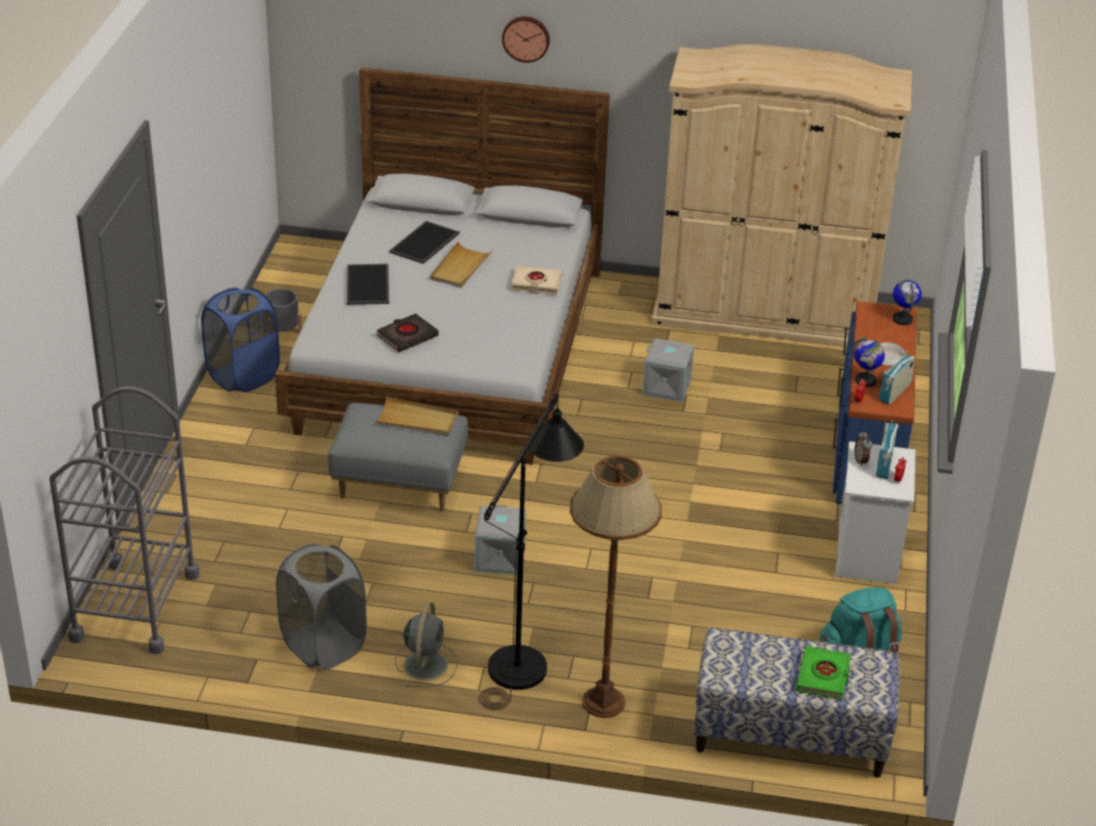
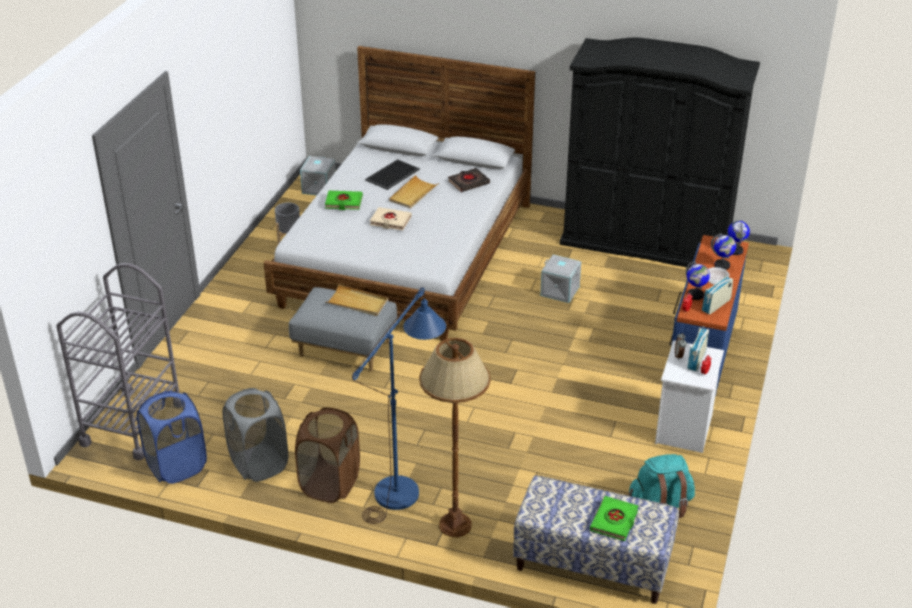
camera: 10 degrees right, 0 degrees up
blue laundry basket [201,288,280,392] -> blue laundry basket moved to [137,391,207,484]
tray [347,264,389,305] -> green book [325,191,363,210]
black book [377,313,438,352] -> black book moved to [448,168,490,192]
grey fan [395,602,458,687] -> brown laundry basket [295,407,360,503]
grey storage box [475,505,526,575] -> grey storage box moved to [300,156,336,195]
black floor lamp [479,393,584,710] -> blue floor lamp [352,287,446,524]
wall clock [502,16,550,63] -> none
beige book [511,266,562,295] -> beige book moved to [370,207,412,230]
beige wardrobe [652,44,912,347] -> black wardrobe [560,38,760,268]
none -> globe [711,233,736,270]

